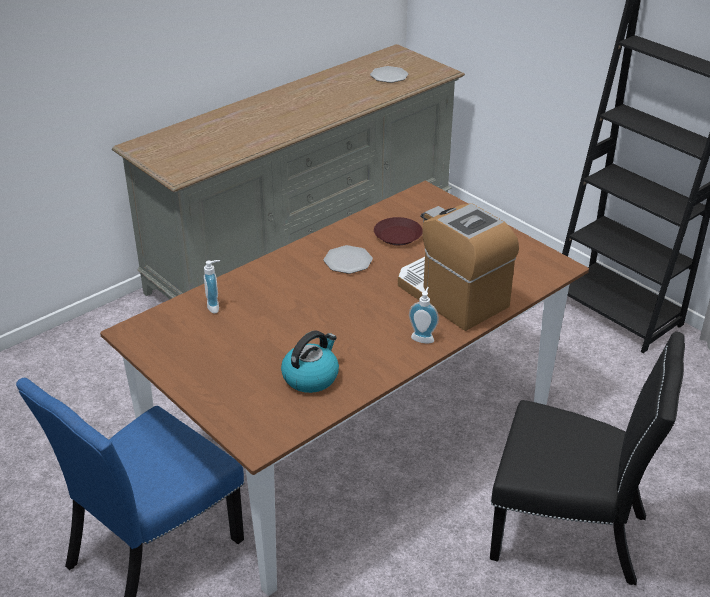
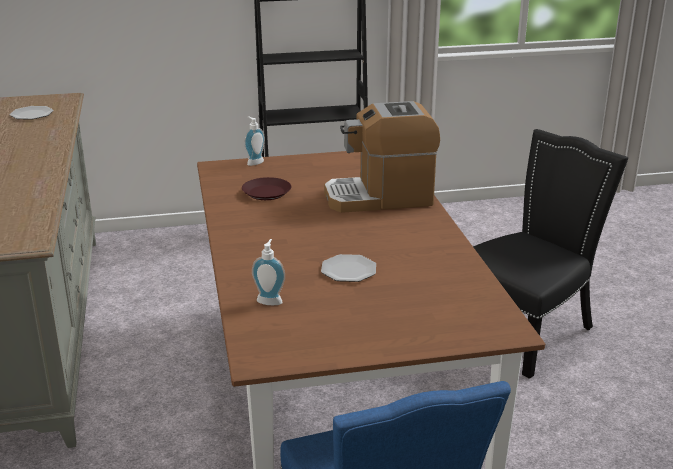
camera: 60 degrees left, 10 degrees down
kettle [281,330,339,393] -> none
plate [323,245,373,274] -> plate moved to [321,254,376,282]
soap dispenser [409,287,439,343] -> soap dispenser moved to [244,116,265,166]

